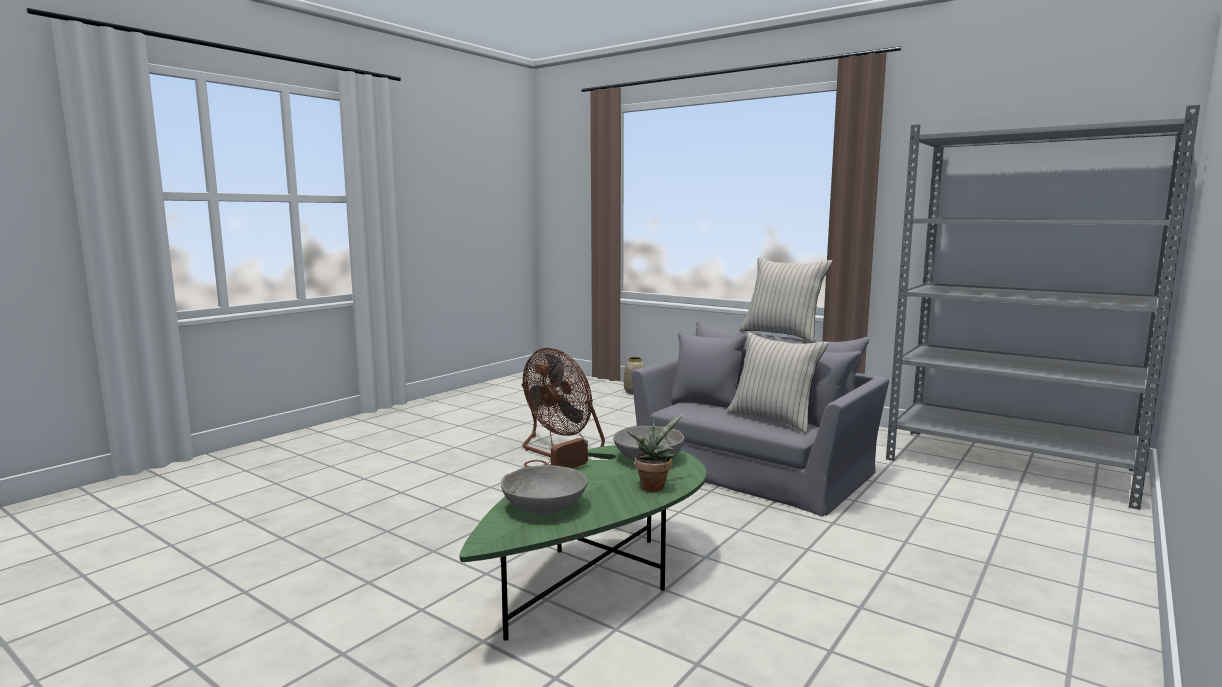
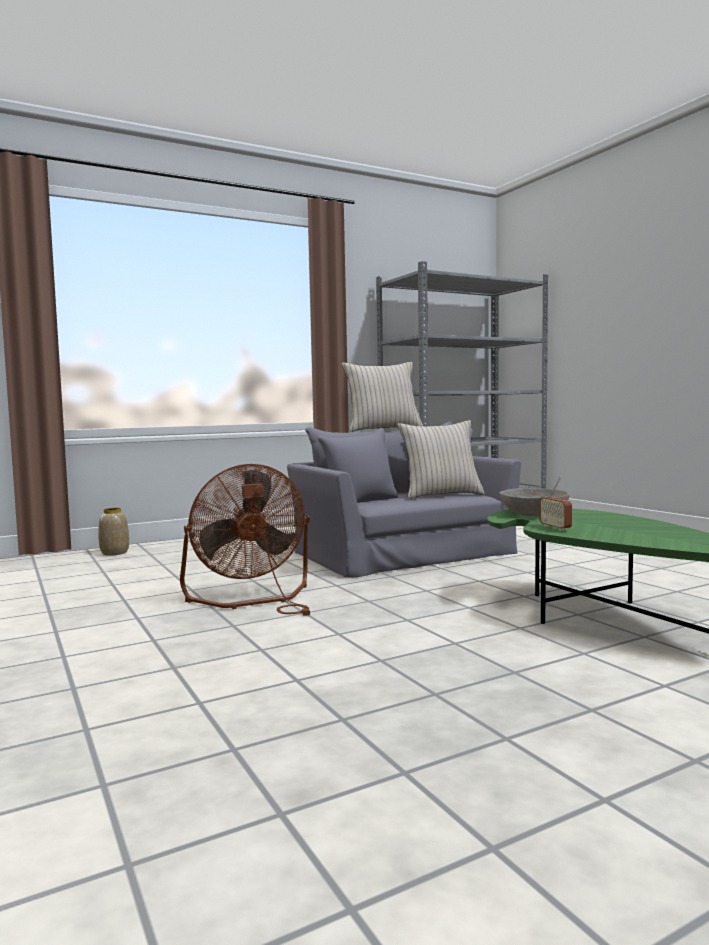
camera: 65 degrees left, 5 degrees down
grey bowl [501,465,588,515] -> none
potted plant [627,414,683,492] -> none

